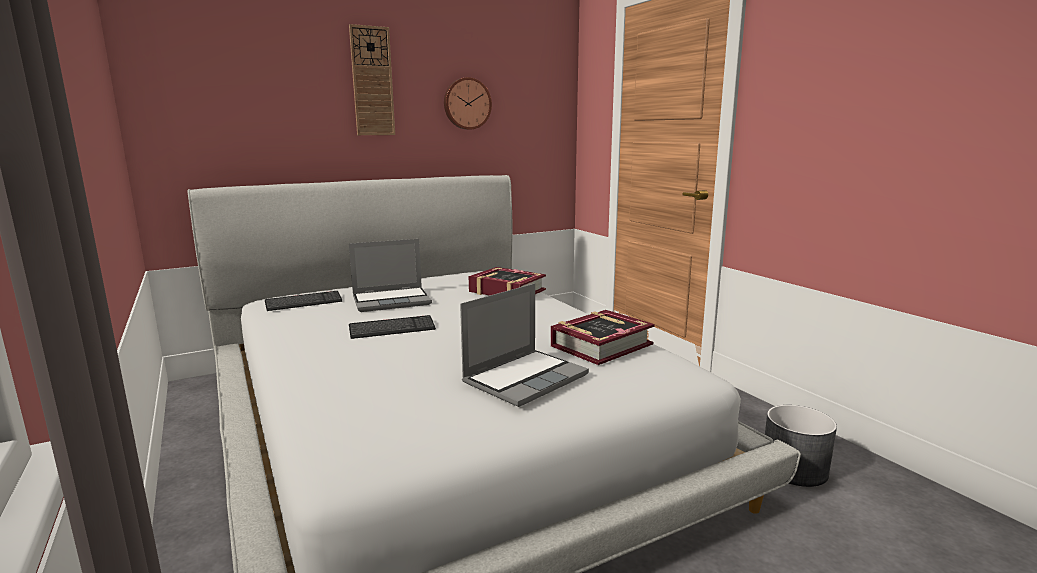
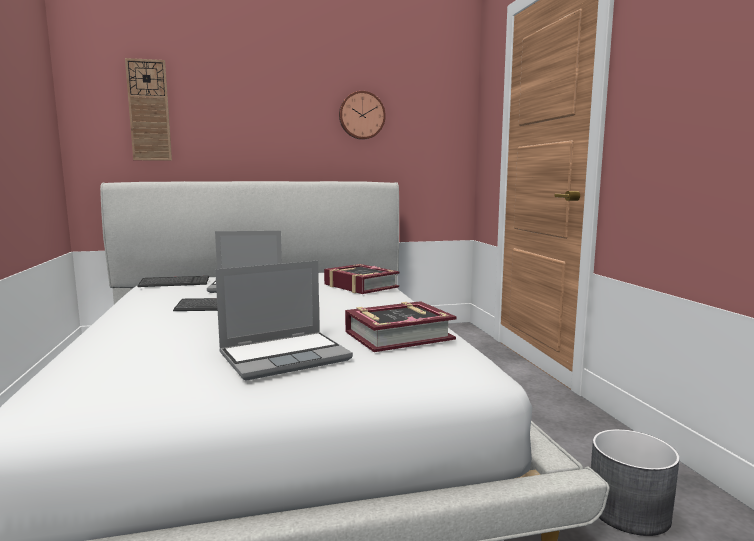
camera: 15 degrees right, 5 degrees down
wall clock [349,24,395,135] -> wall clock moved to [125,58,172,161]

